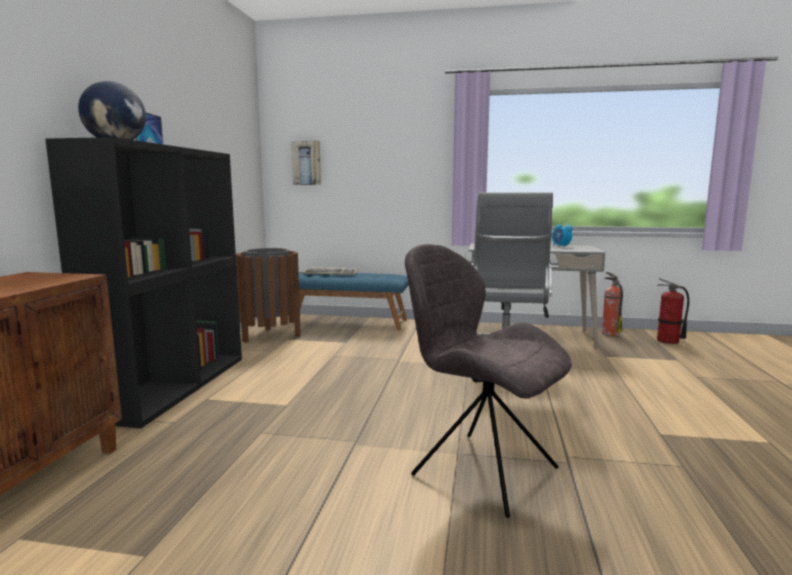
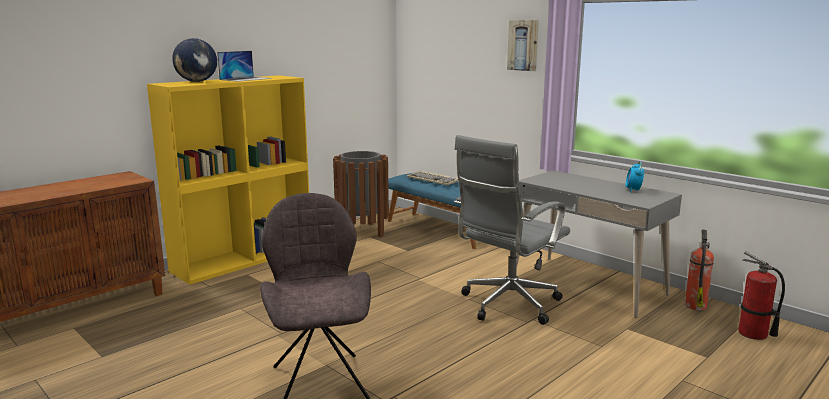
camera: 35 degrees right, 5 degrees up
black bookcase [45,137,242,428] -> yellow bookcase [147,75,309,285]
picture [291,141,321,185] -> picture moved to [507,20,539,71]

